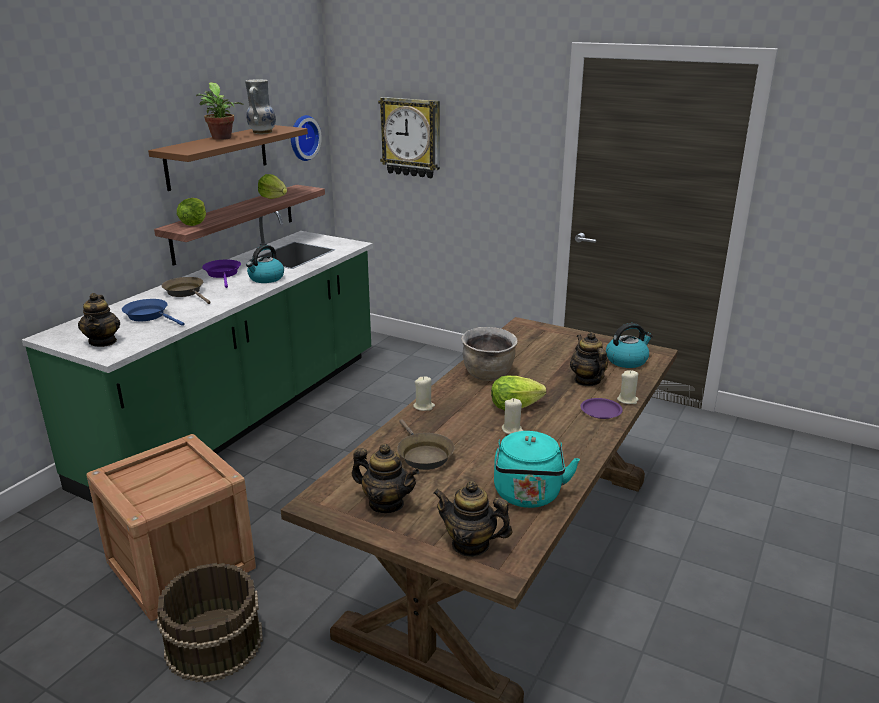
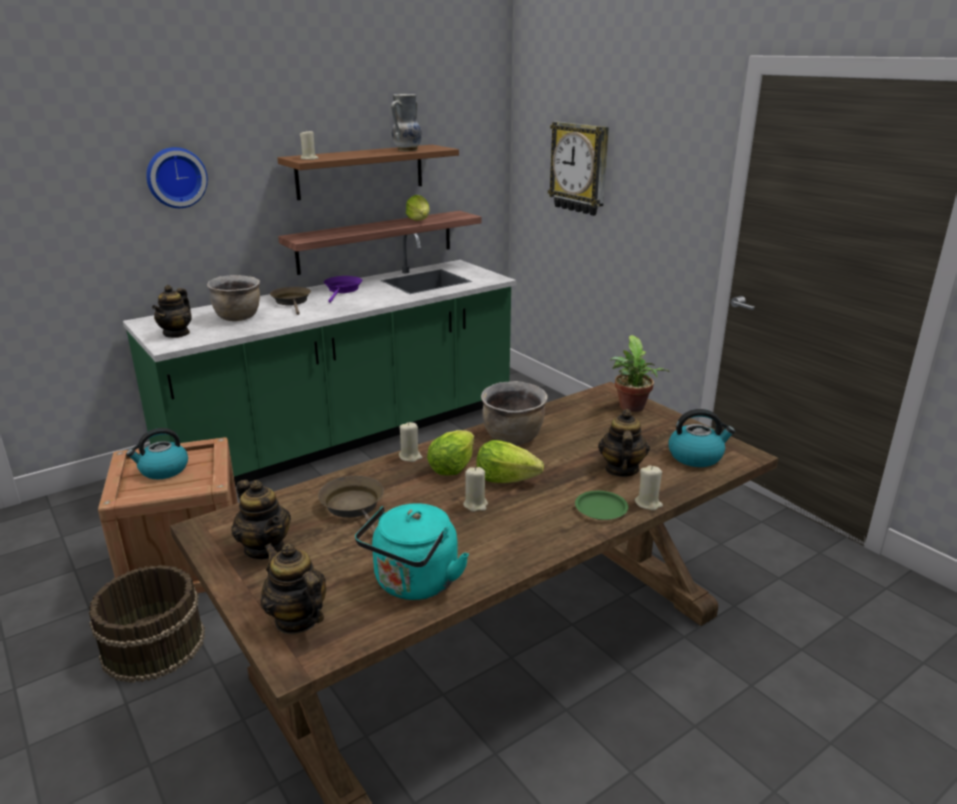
camera: 25 degrees right, 0 degrees up
blue frying pan [122,299,184,326] -> brown cooking pot [207,275,260,321]
lettuce [177,198,206,226] -> lettuce moved to [427,430,475,476]
potted plant [196,82,244,140] -> potted plant moved to [610,335,670,412]
kettle [246,245,284,283] -> kettle moved to [126,428,188,479]
wall clock [291,115,322,161] -> wall clock moved to [146,147,208,208]
brown frying pan [397,419,455,470] -> brown frying pan turned 150 degrees clockwise [318,476,384,534]
purple plate [580,398,623,419] -> green plate [575,491,628,520]
none -> beige candle [300,129,319,160]

